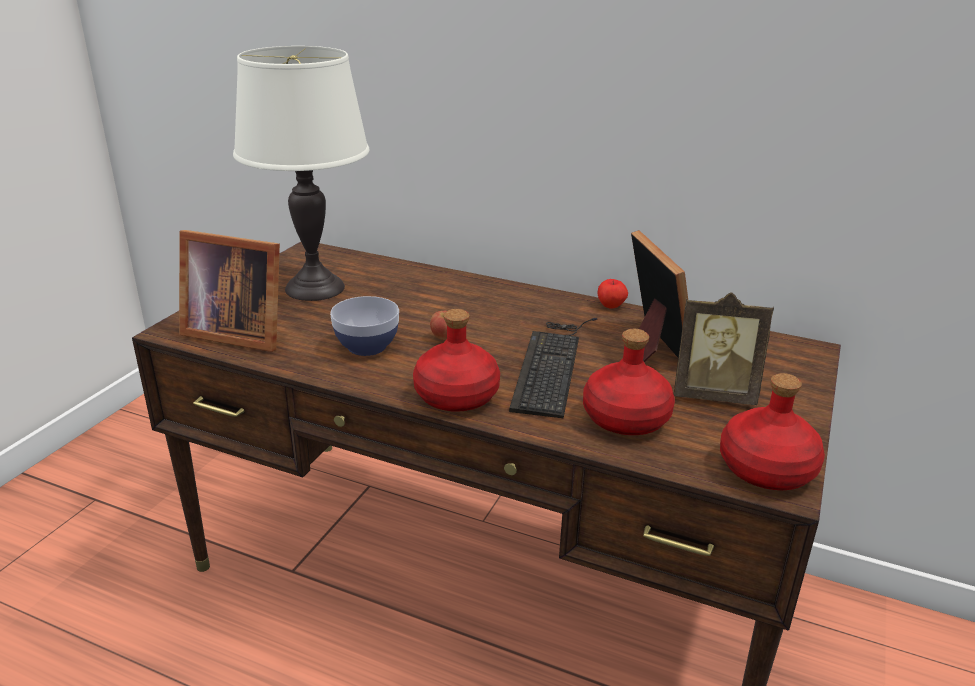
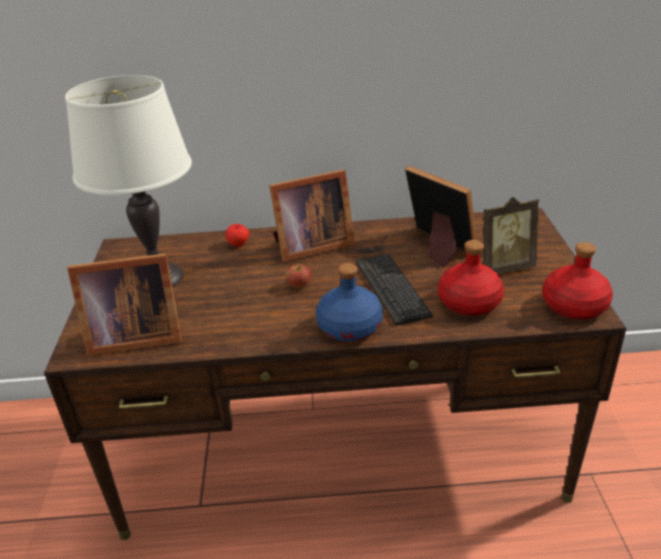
camera: 25 degrees left, 5 degrees up
bowl [330,296,399,356] -> none
red bottle [413,309,500,412] -> blue bottle [316,263,383,341]
apple [597,279,628,309] -> apple moved to [226,224,249,247]
none -> picture frame [269,170,355,262]

